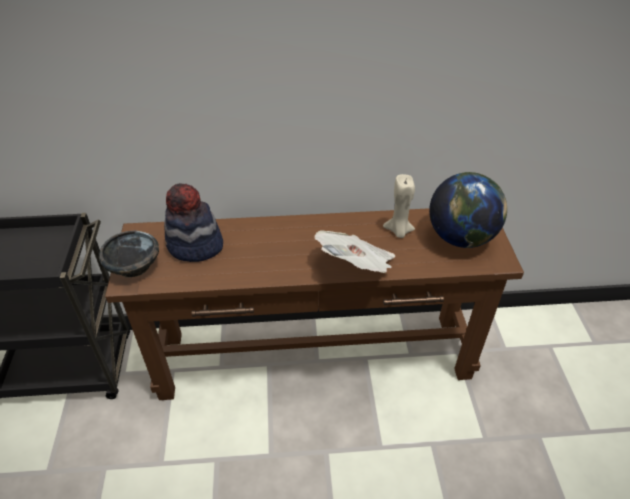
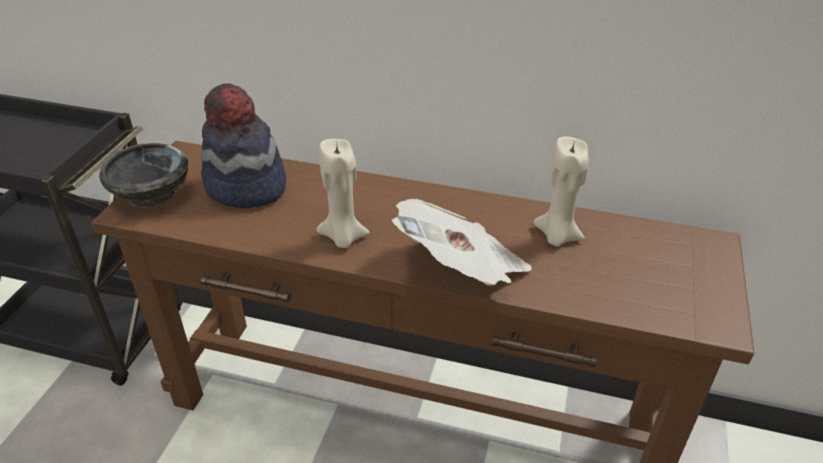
camera: 20 degrees right, 5 degrees down
globe [429,172,507,248] -> none
none -> beige candle [316,139,370,248]

